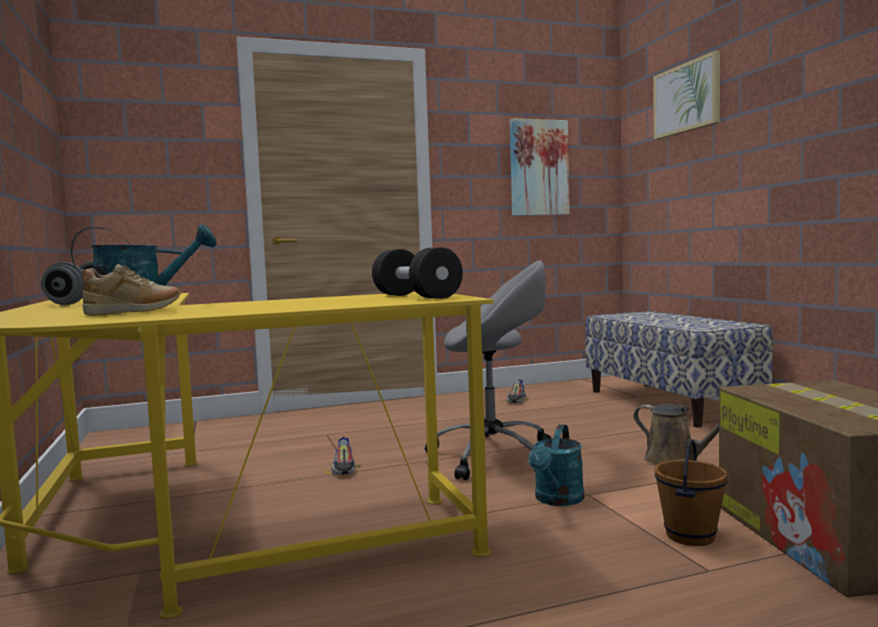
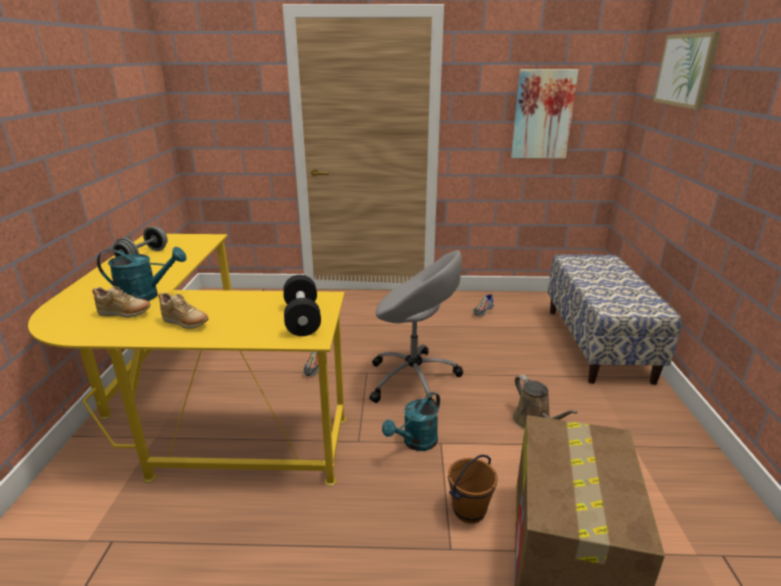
camera: 20 degrees right, 20 degrees up
none -> beige shoe [159,293,209,329]

